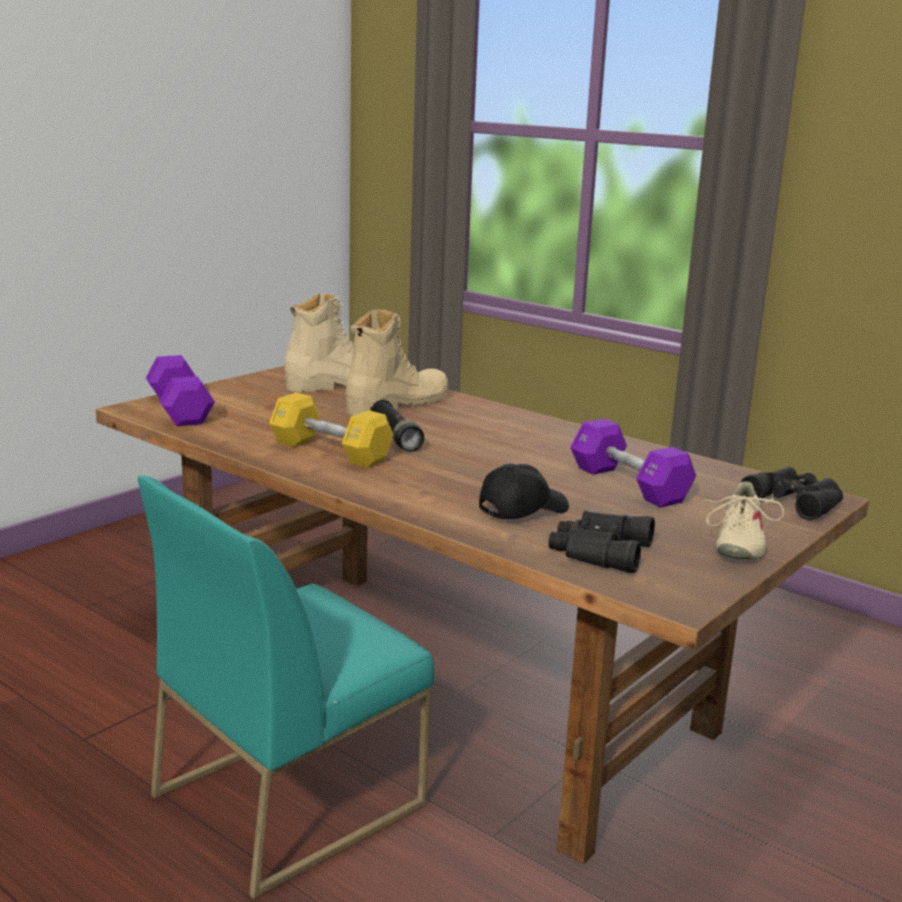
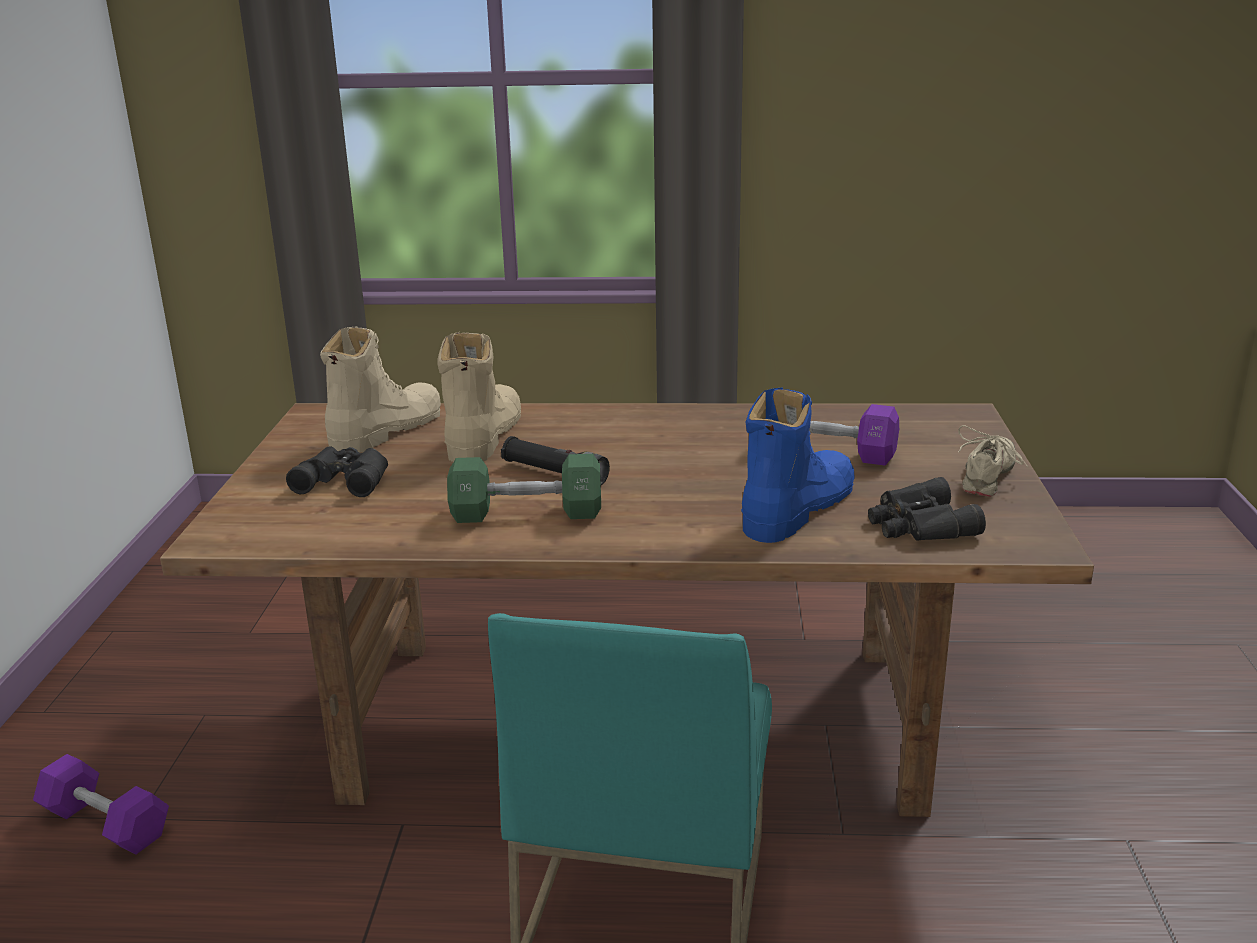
camera: 35 degrees left, 5 degrees up
purple dumbbell [146,355,215,426] -> purple dumbbell moved to [33,754,169,855]
yellow dumbbell [269,392,393,468] -> green dumbbell [447,454,601,523]
black cap [479,463,569,519] -> blue boot [741,387,855,543]
beige shoe [702,481,784,560] -> beige shoe turned 135 degrees counterclockwise [958,425,1028,497]
black binoculars [741,467,843,520] -> black binoculars moved to [286,446,388,497]

